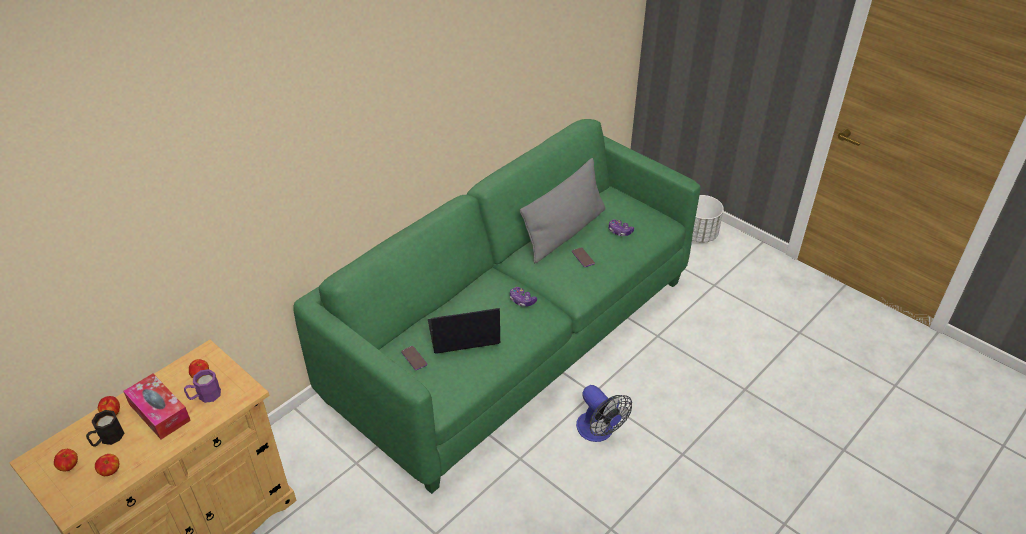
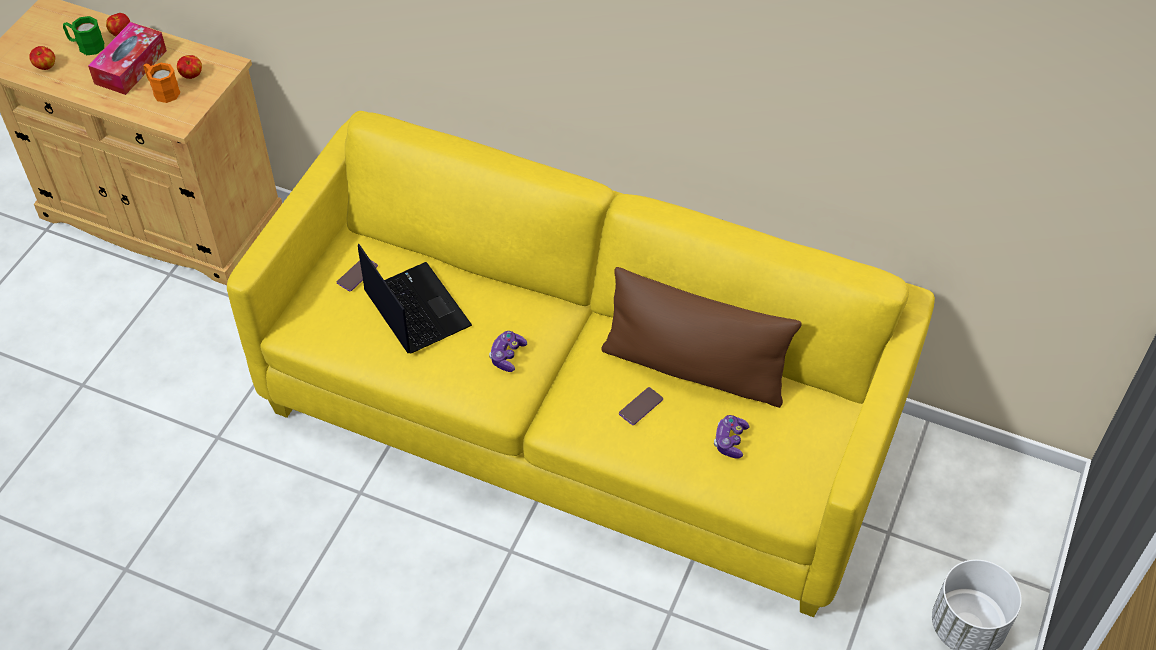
camera: 70 degrees right, 10 degrees up
apple [54,449,78,471] -> none
black mug [86,410,124,447] -> green mug [63,16,104,55]
purple mug [184,369,221,403] -> orange mug [144,63,181,103]
green sofa [293,119,700,494] -> yellow sofa [227,111,935,617]
grey pillow [520,158,605,263] -> brown pillow [601,267,801,408]
fan [576,385,632,442] -> none

